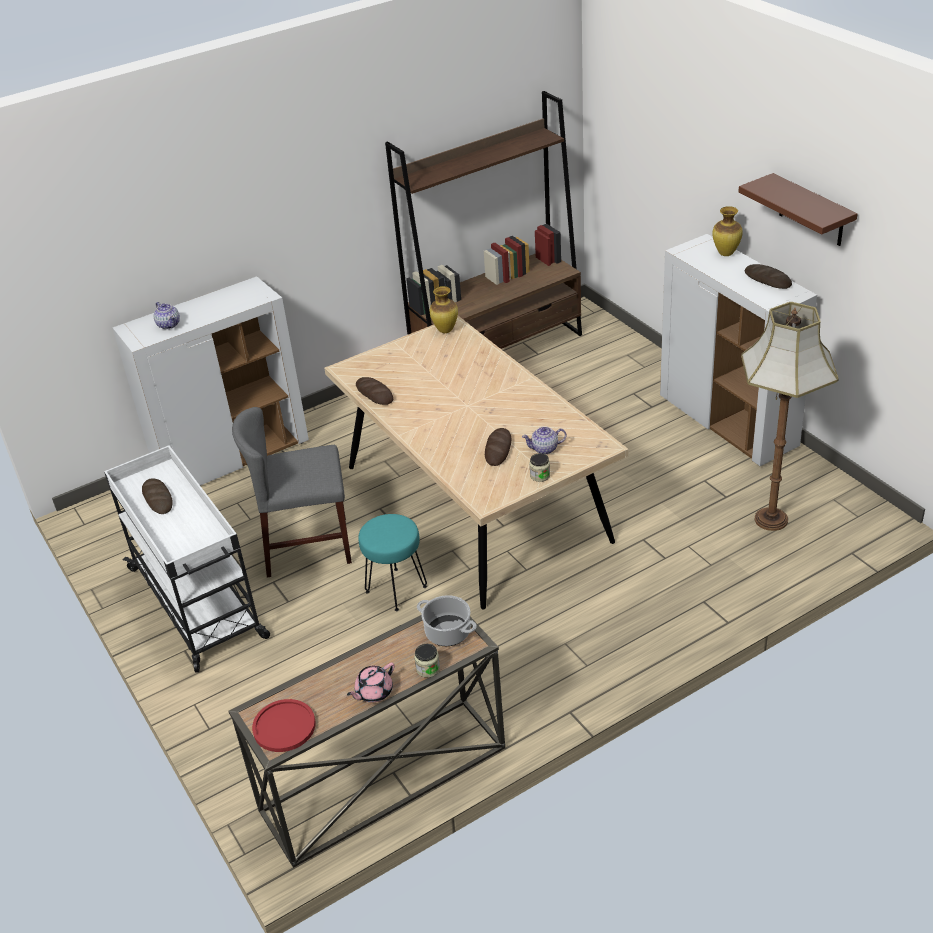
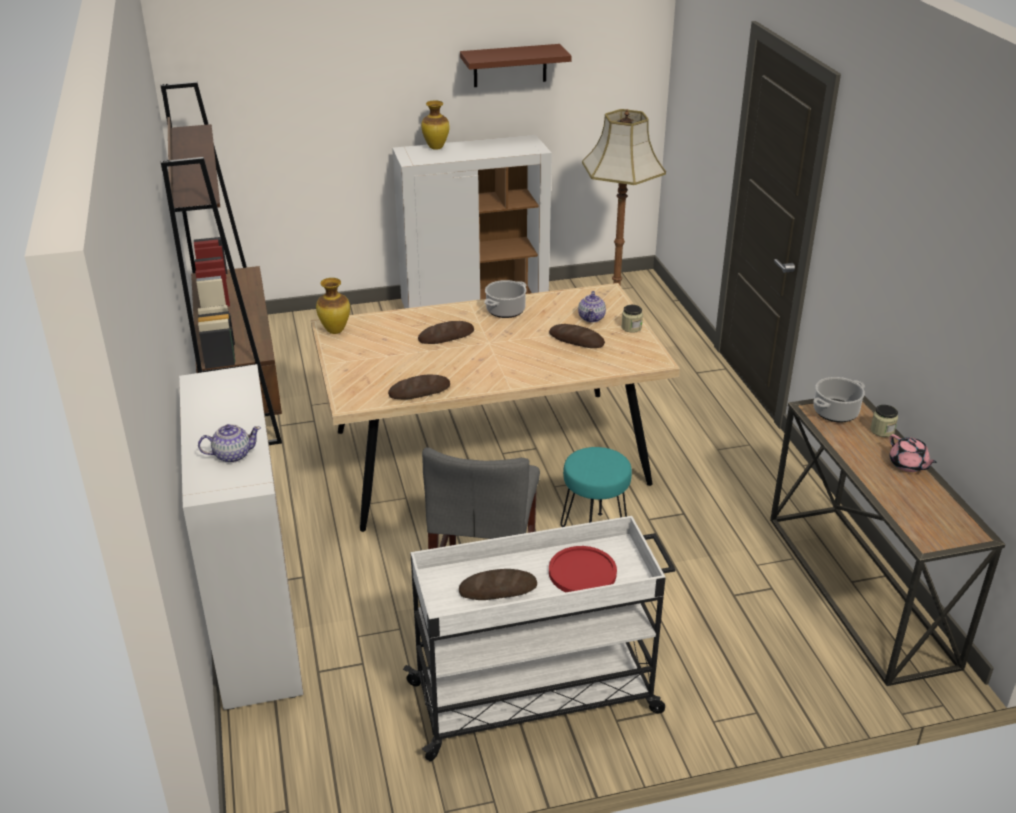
camera: 75 degrees left, 5 degrees down
red plate [252,699,316,752] -> red plate moved to [549,546,617,592]
bread [745,264,792,289] -> bread moved to [418,321,474,344]
none -> cooking pot [485,280,527,318]

